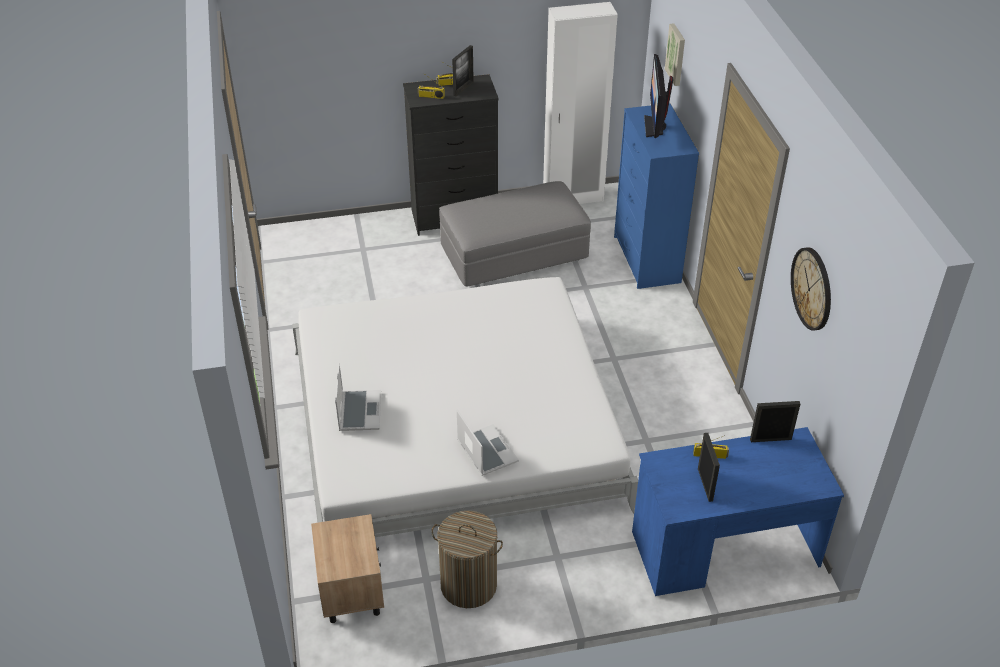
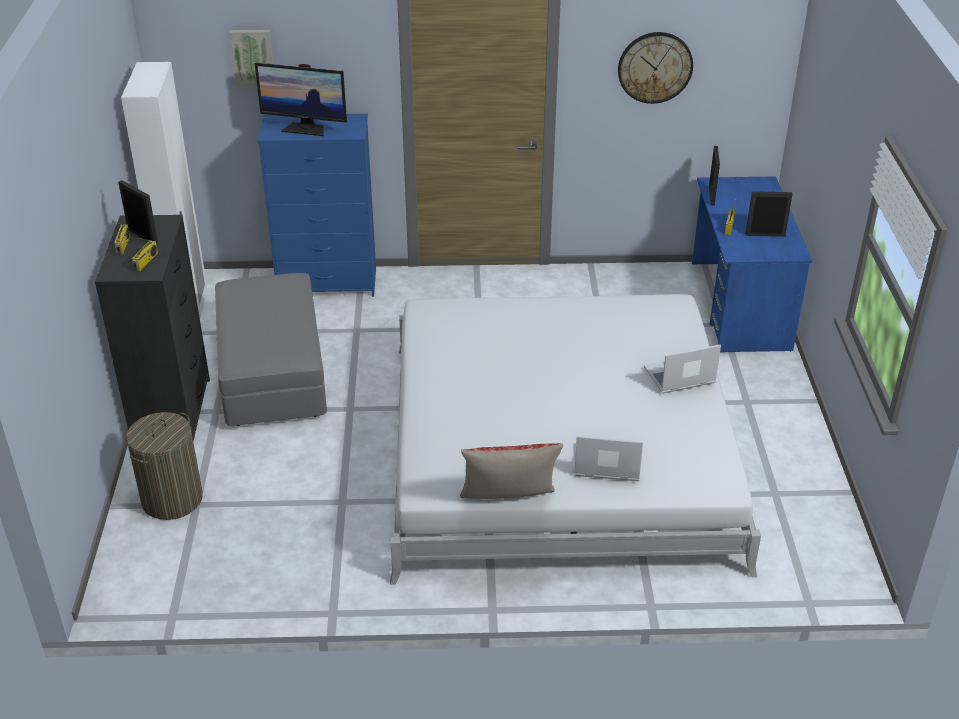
camera: 80 degrees left, 5 degrees down
beige nightstand [311,514,384,623] -> none
laundry basket [431,511,503,608] -> laundry basket moved to [126,412,203,520]
none -> pillow [460,443,563,499]

